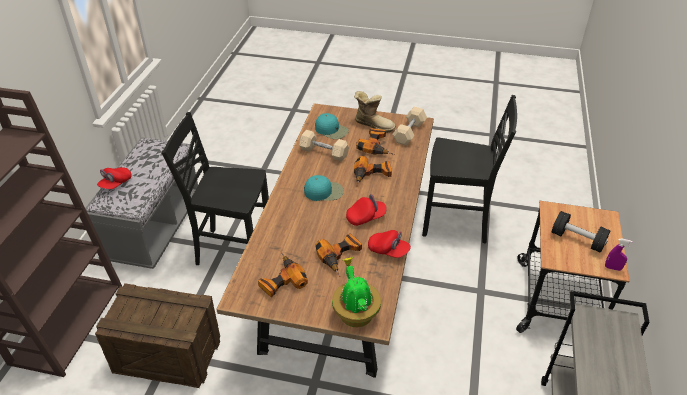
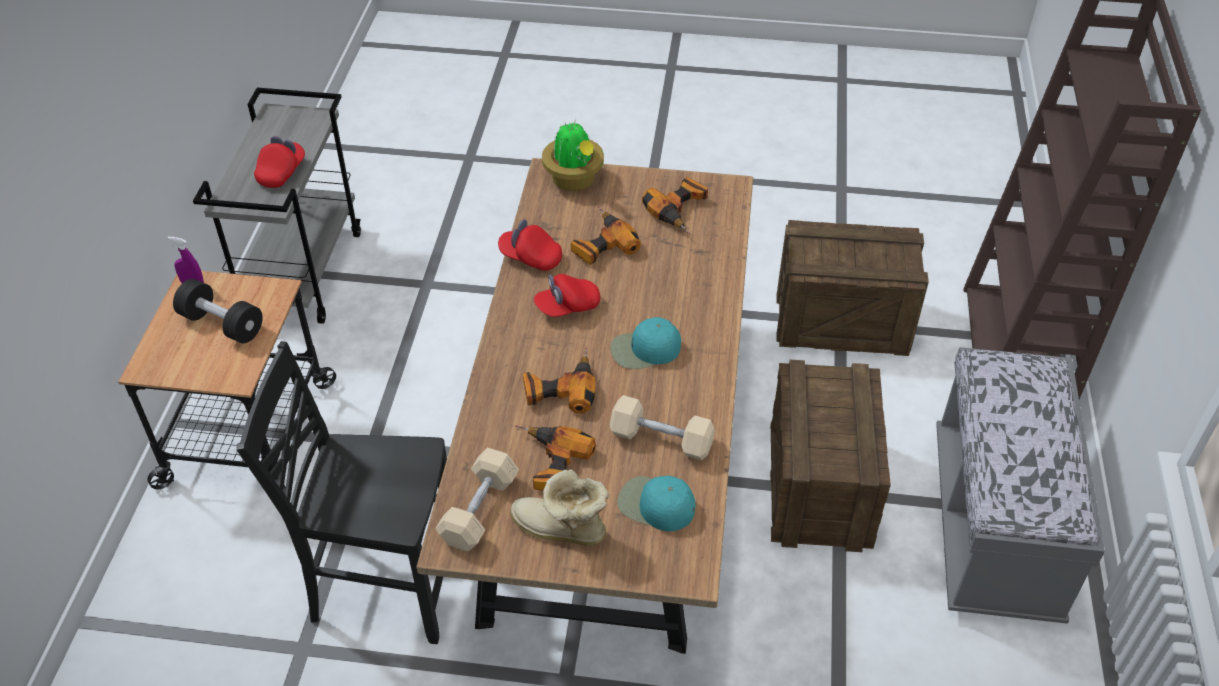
camera: 175 degrees right, 5 degrees up
red cap [97,167,132,189] -> red cap moved to [254,136,305,188]
black chair [162,112,269,265] -> crate [770,360,891,552]

